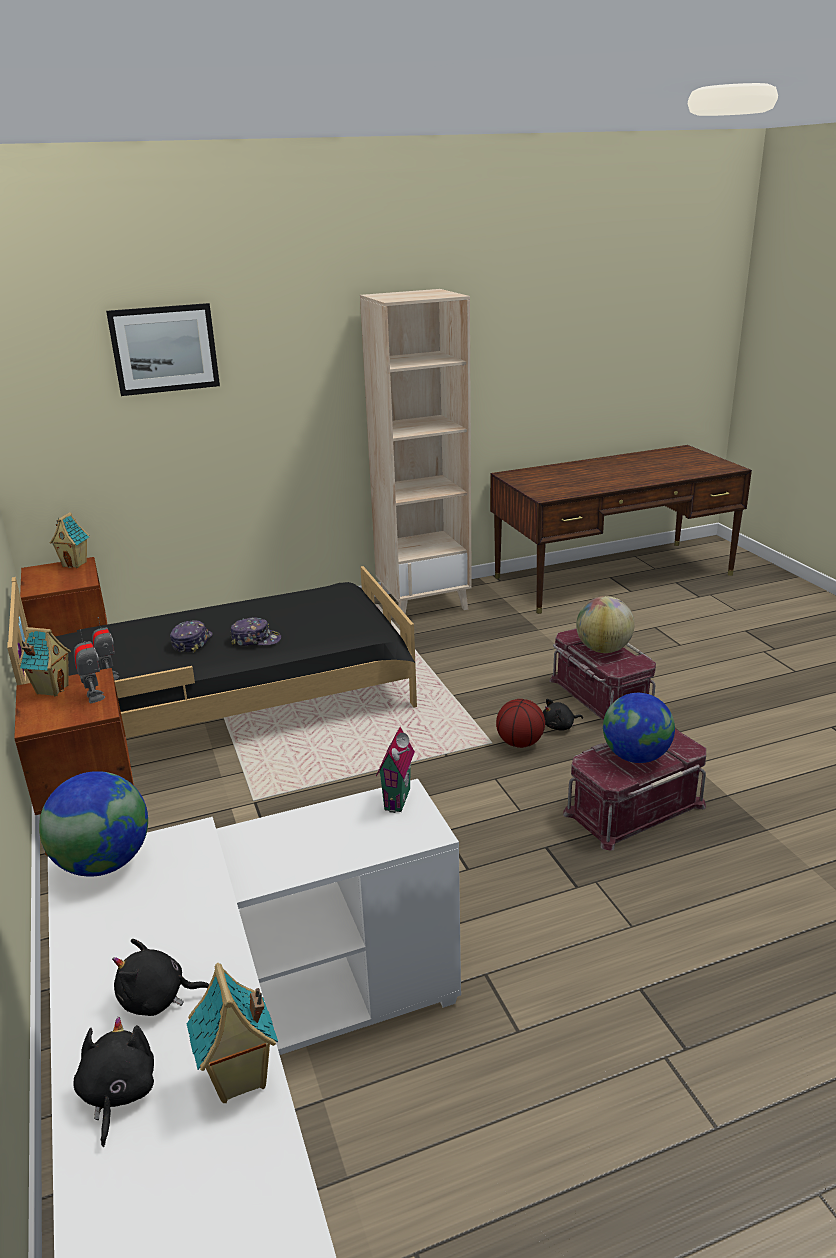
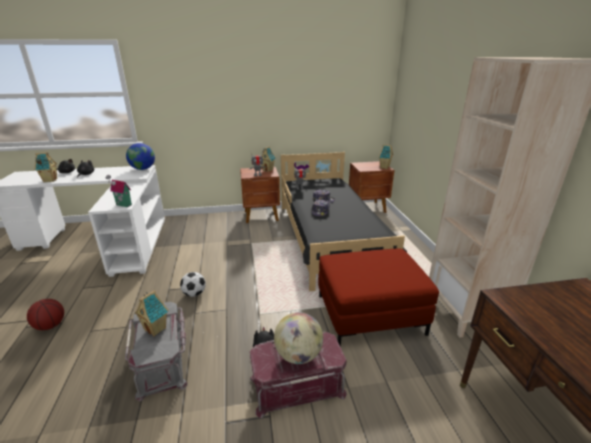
camera: 100 degrees right, 0 degrees up
picture [106,303,220,396] -> none
basketball [496,699,545,748] -> basketball moved to [27,299,64,330]
red storage box [563,729,706,851] -> grey storage box [125,302,188,401]
globe [603,693,675,763] -> toy house [134,290,168,337]
none -> football [180,272,206,297]
none -> red ottoman [318,248,439,347]

